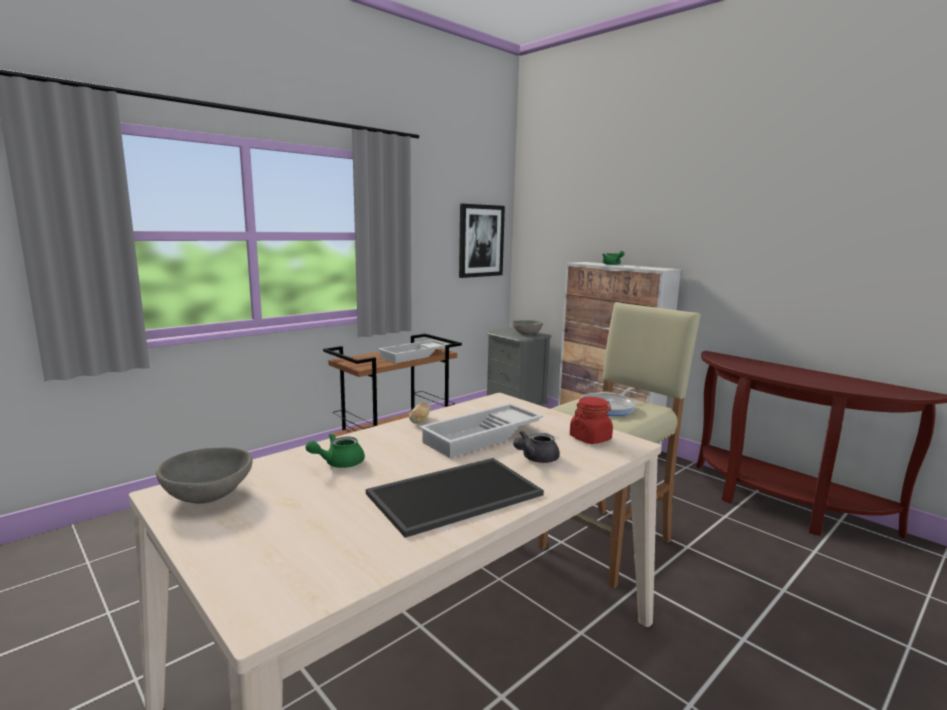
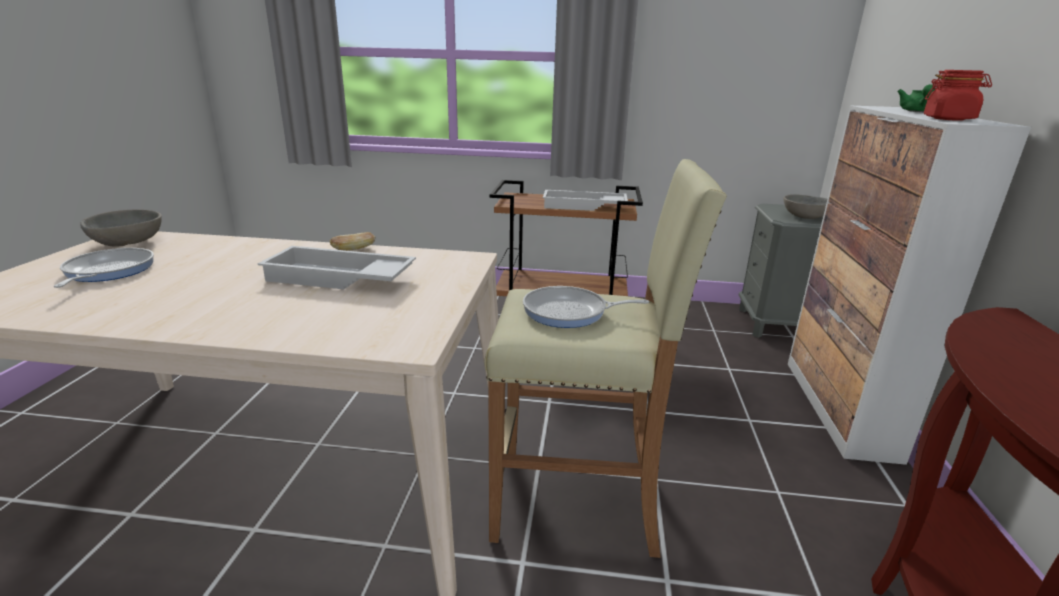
camera: 50 degrees right, 10 degrees up
green teapot [305,433,365,468] -> none
tray [366,458,544,538] -> none
picture [459,204,505,278] -> none
grey teapot [513,431,560,463] -> none
red jar [570,397,613,444] -> red jar moved to [924,70,992,121]
none -> frying pan [54,248,154,288]

